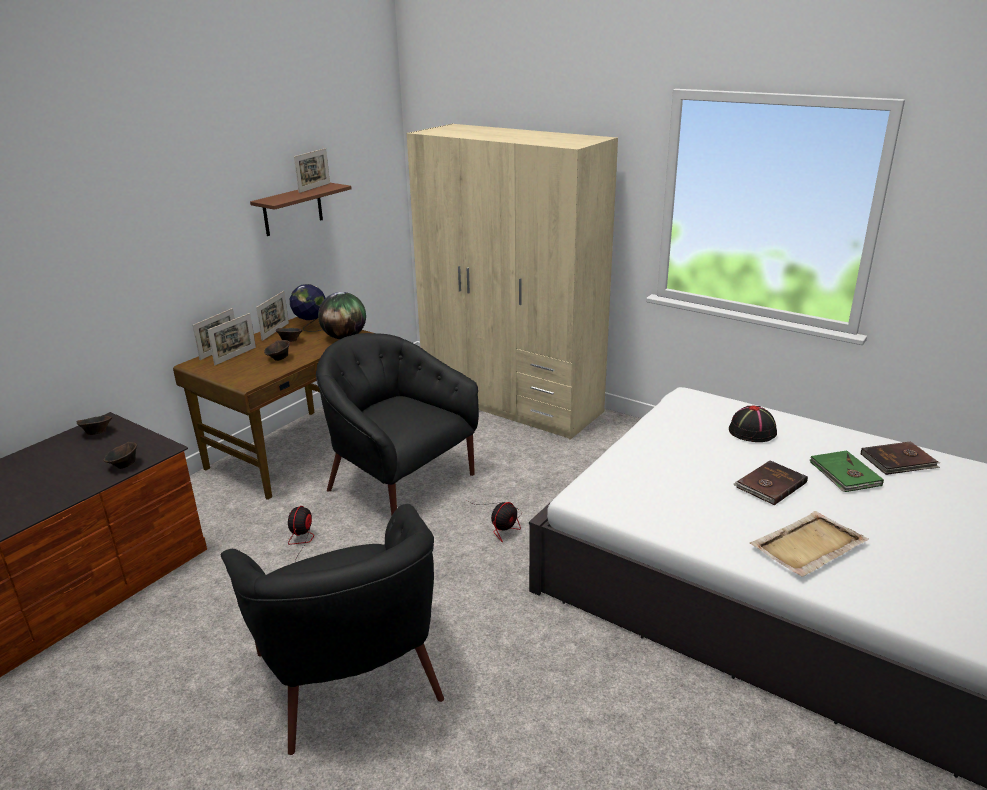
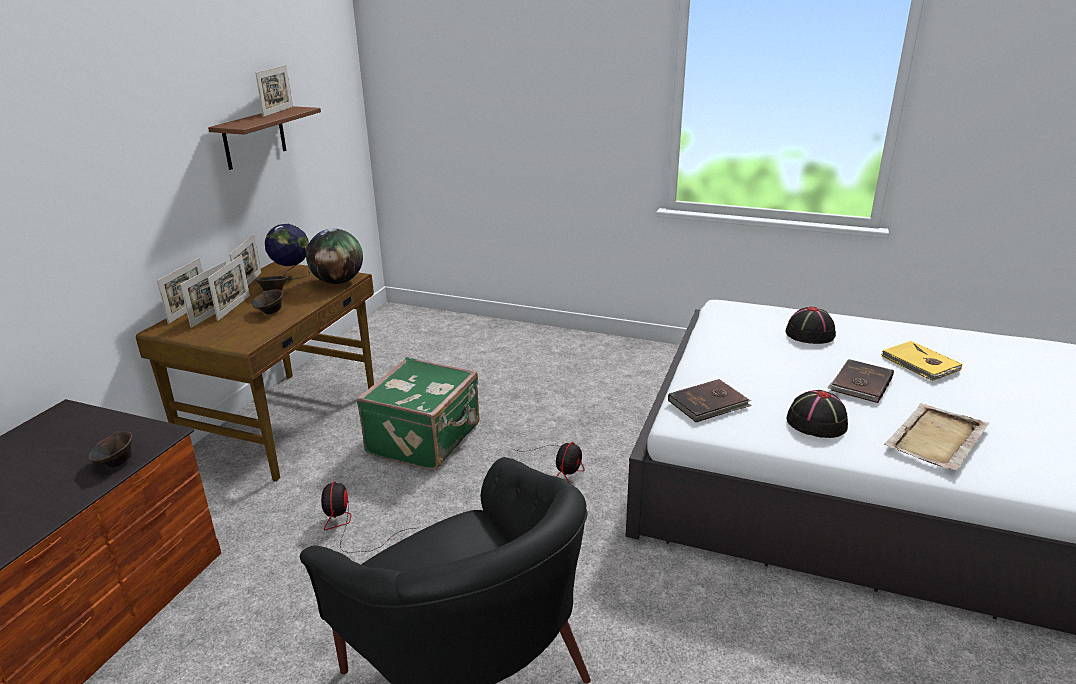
camera: 15 degrees left, 0 degrees up
brown bowl [77,416,112,435] -> none
black armchair [316,333,479,515] -> green suitcase [356,357,479,470]
beige wardrobe [407,124,618,440] -> none
green book [810,450,884,492] -> yellow book [881,341,962,381]
brown book [861,441,940,475] -> brown book moved to [668,379,752,422]
none -> picture frame [208,255,250,321]
none -> black hat [786,390,848,438]

